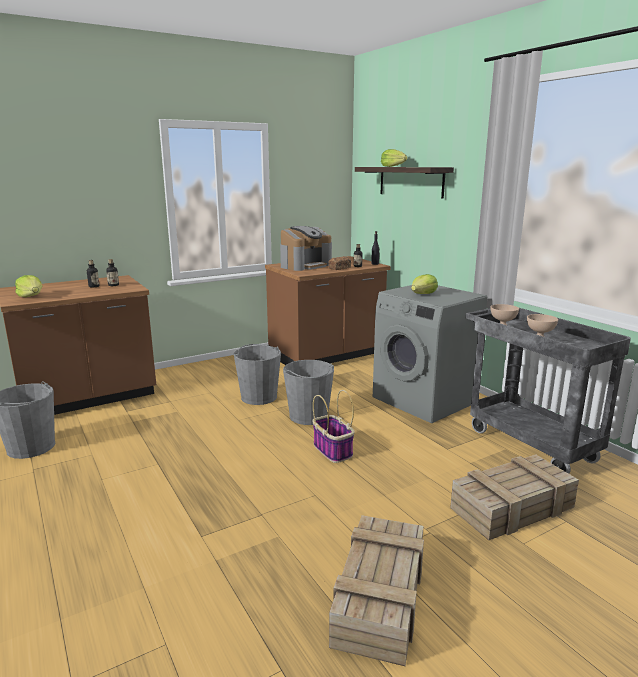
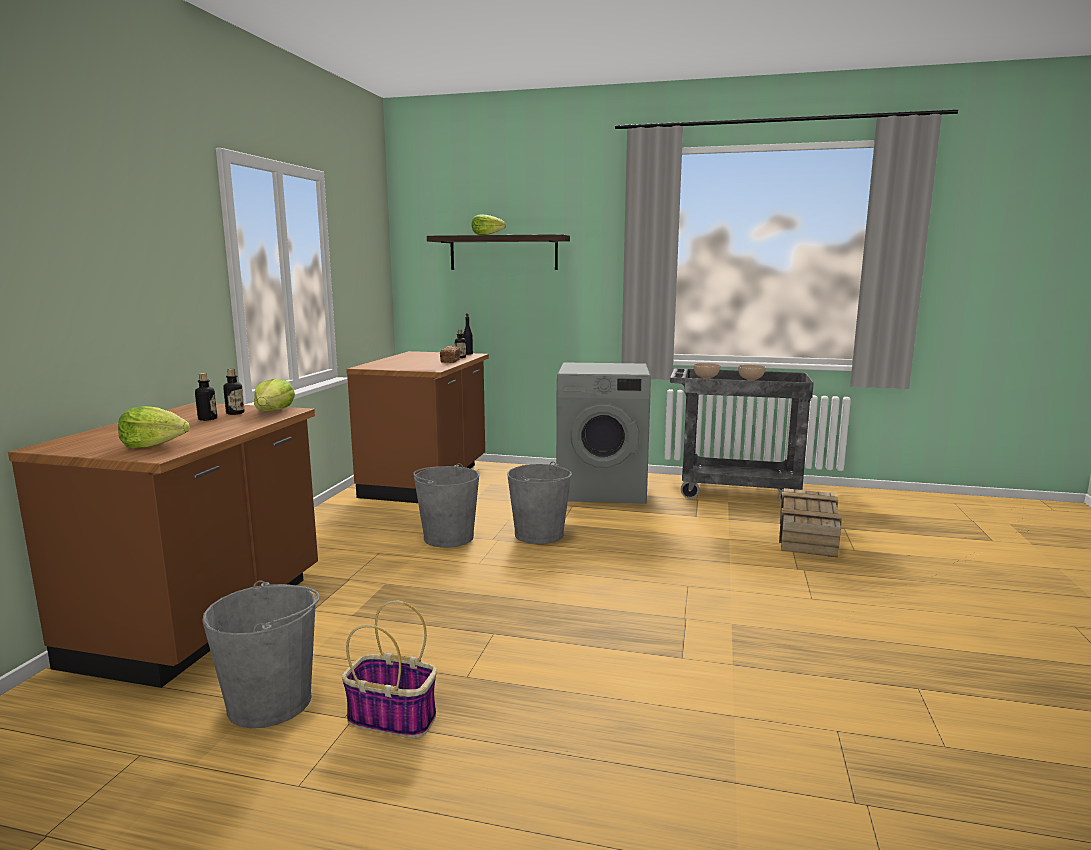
camera: 45 degrees left, 5 degrees down
coffee machine [280,226,332,271] -> none
basket [313,390,355,463] -> basket moved to [342,600,437,738]
crate [329,515,424,666] -> none
lettuce [411,274,438,294] -> lettuce moved to [254,378,295,411]

